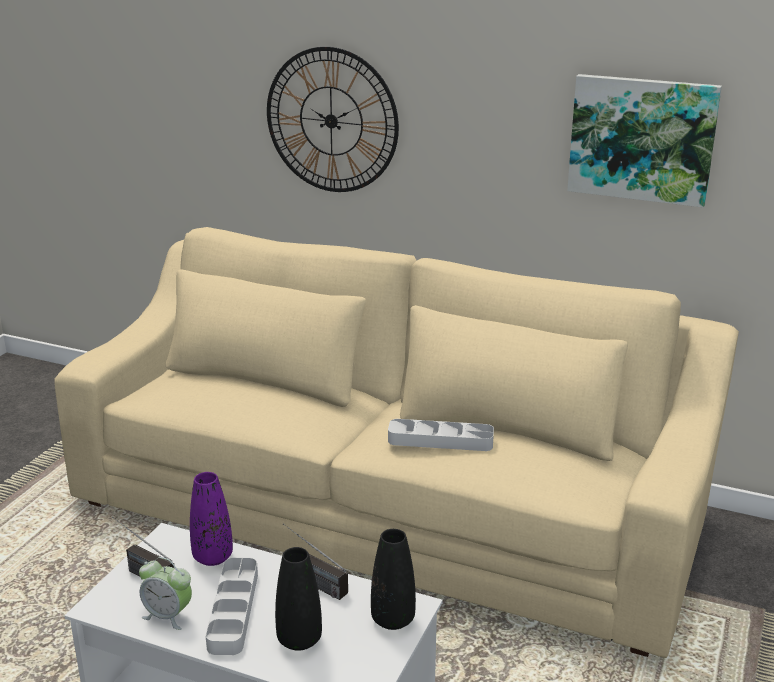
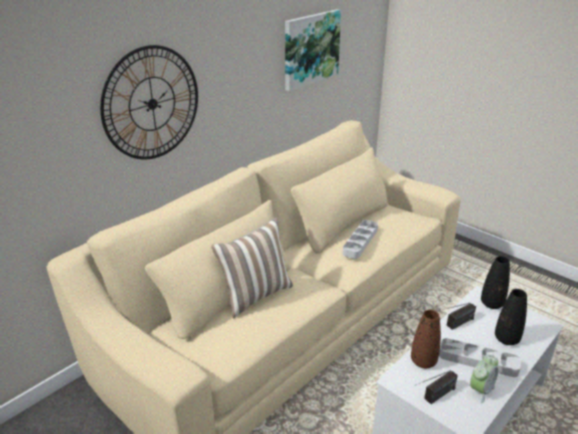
camera: 70 degrees left, 5 degrees up
purple vase [190,472,233,566] -> brown vase [411,310,441,368]
none -> pillow [211,217,293,319]

